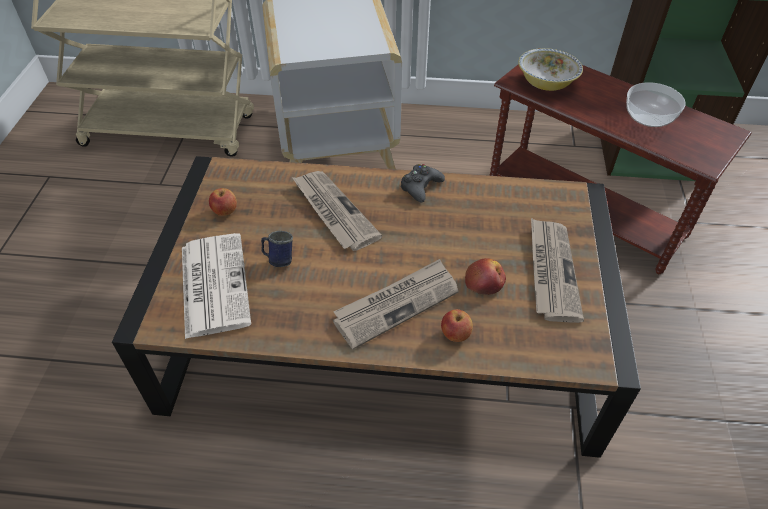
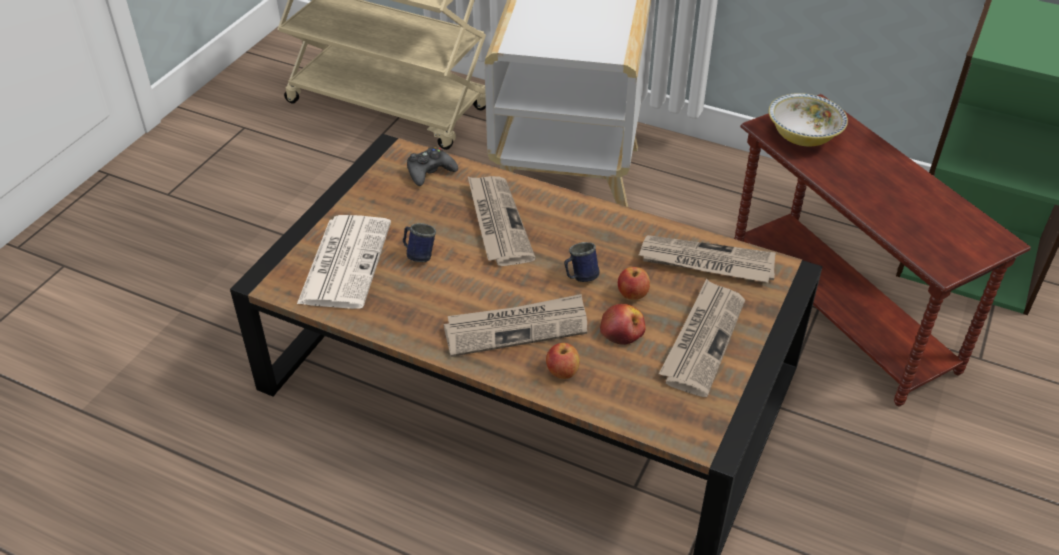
camera: 20 degrees right, 5 degrees down
apple [209,188,237,216] -> apple moved to [618,267,650,300]
black game controller [401,164,445,203] -> black game controller moved to [407,147,458,186]
bowl [626,82,685,127] -> none
none -> blue mug [564,242,600,282]
none -> newspaper [639,235,776,283]

